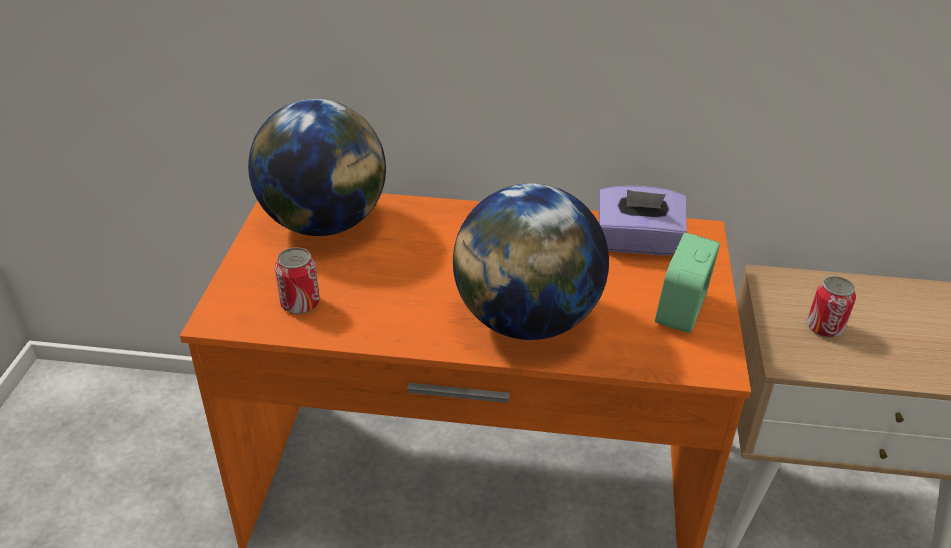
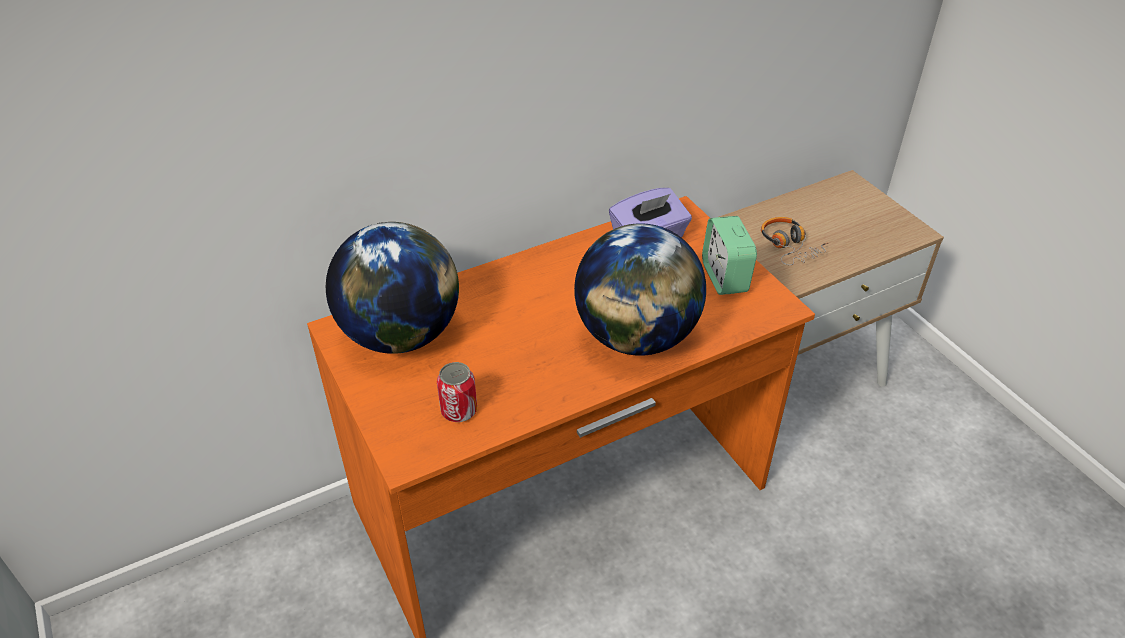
camera: 35 degrees left, 5 degrees up
can [807,276,856,338] -> headphones [761,217,828,265]

